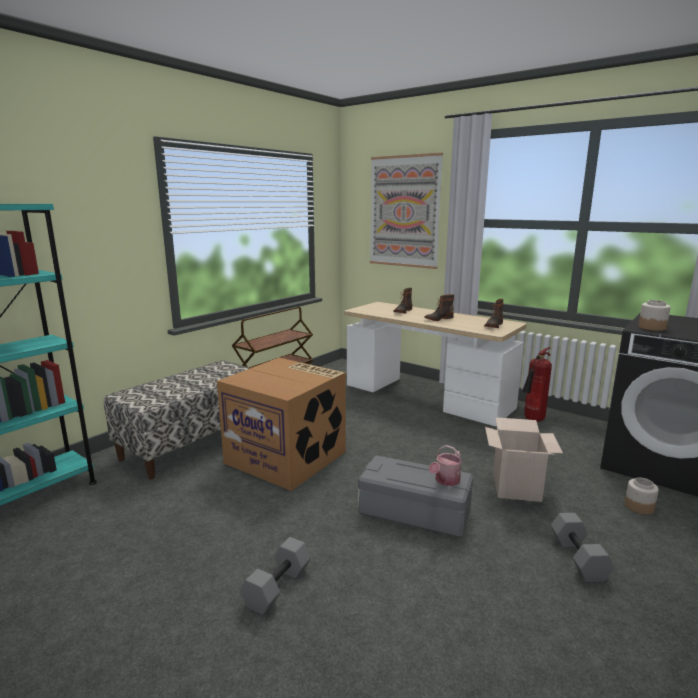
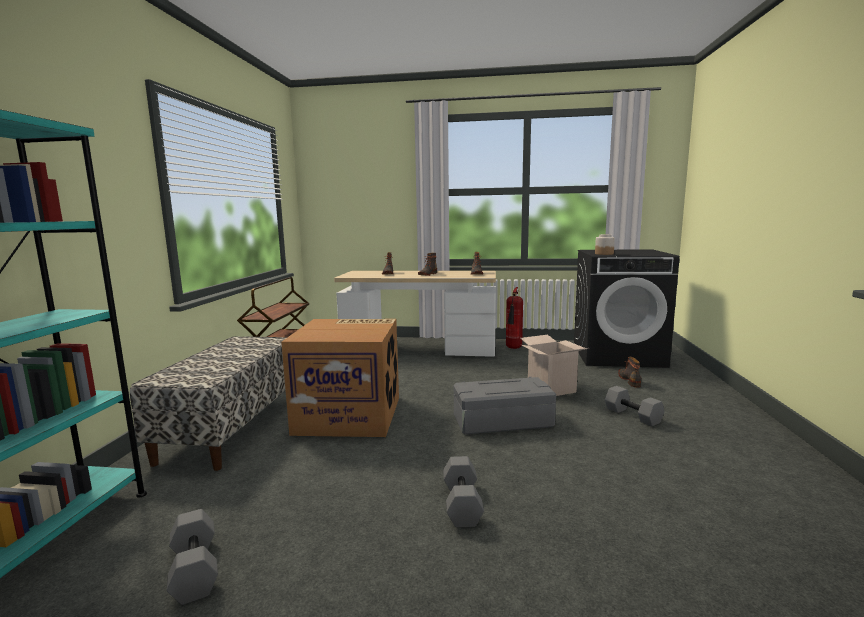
camera: 30 degrees left, 5 degrees down
picture [370,153,443,269] -> none
watering can [429,445,462,486] -> none
jar [625,477,659,515] -> boot [618,357,641,387]
none -> grey dumbbell [167,509,218,605]

